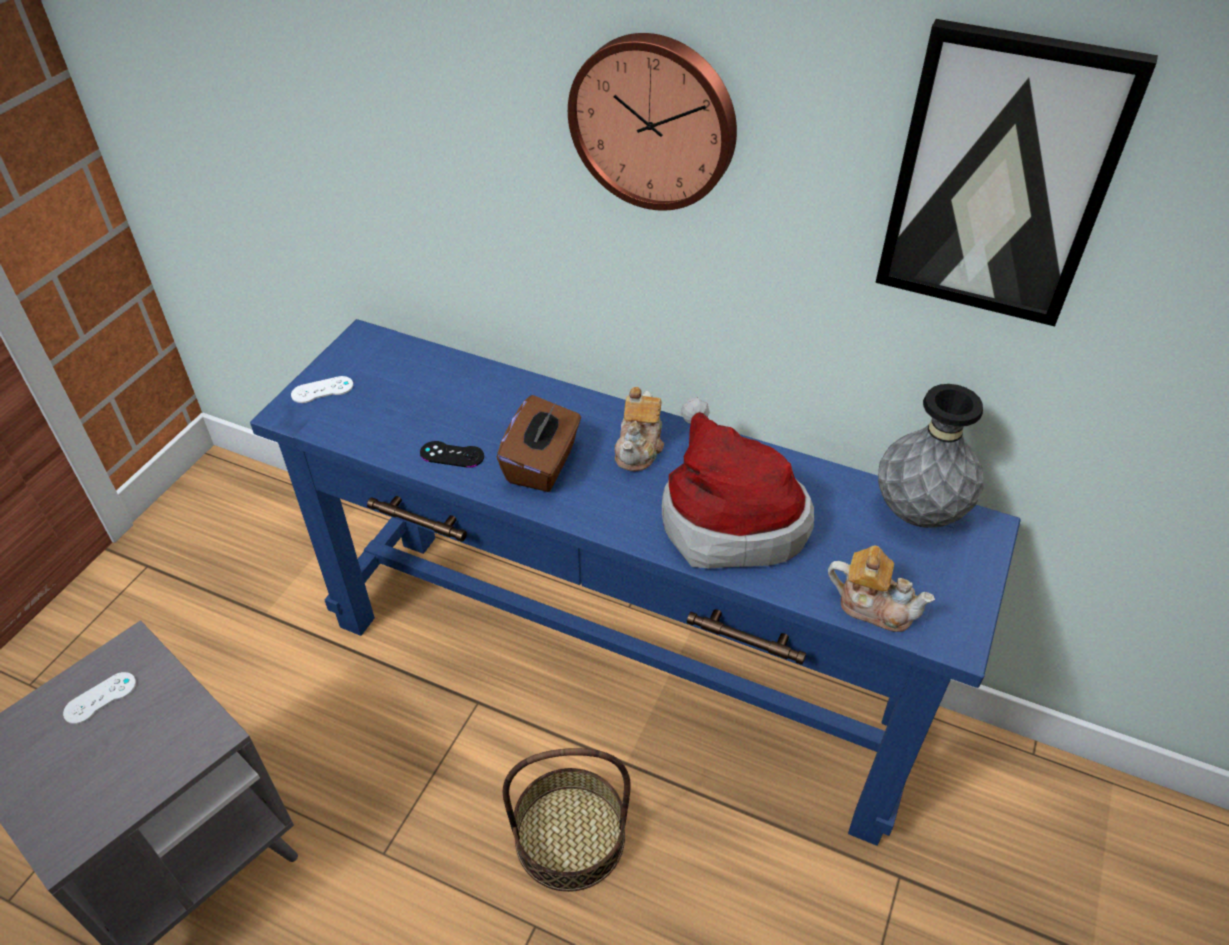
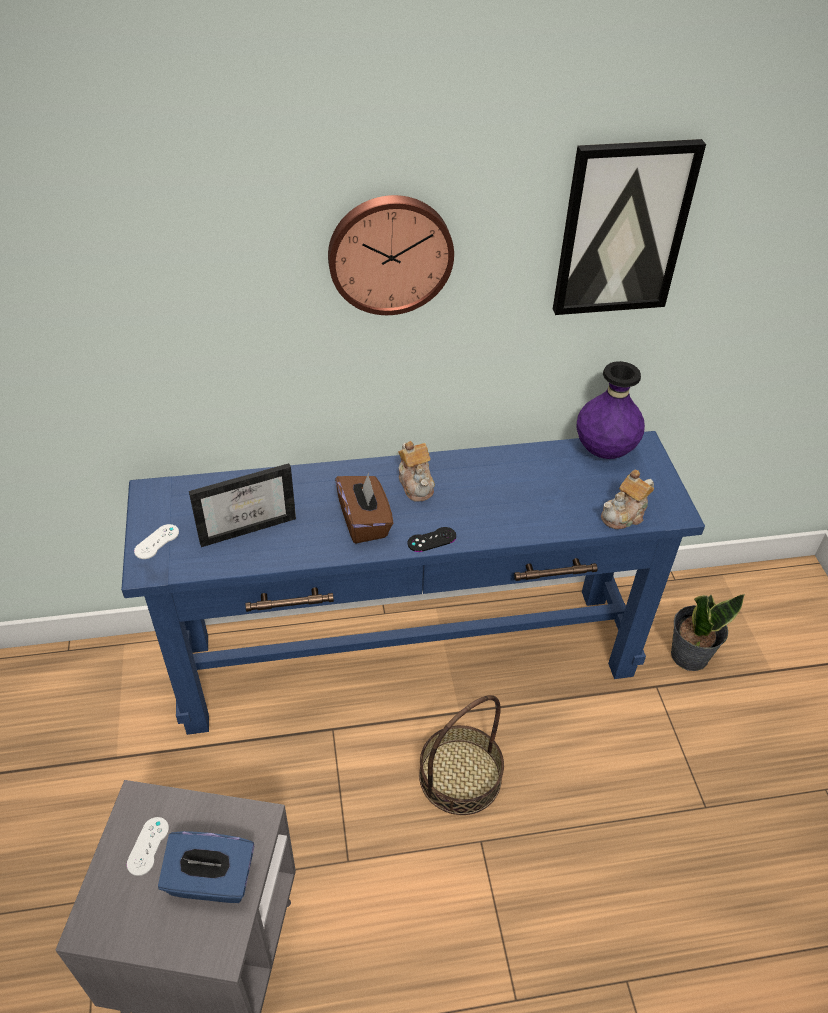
camera: 35 degrees left, 0 degrees up
black game controller [420,441,484,468] -> black game controller moved to [408,527,456,552]
hat [662,397,814,569] -> none
teapot [828,546,935,632] -> teapot turned 150 degrees clockwise [601,469,654,529]
grey vase [878,384,983,528] -> purple vase [576,361,645,459]
none -> blue tissue box [158,831,254,903]
none -> picture frame [189,463,296,547]
none -> potted plant [671,594,745,671]

